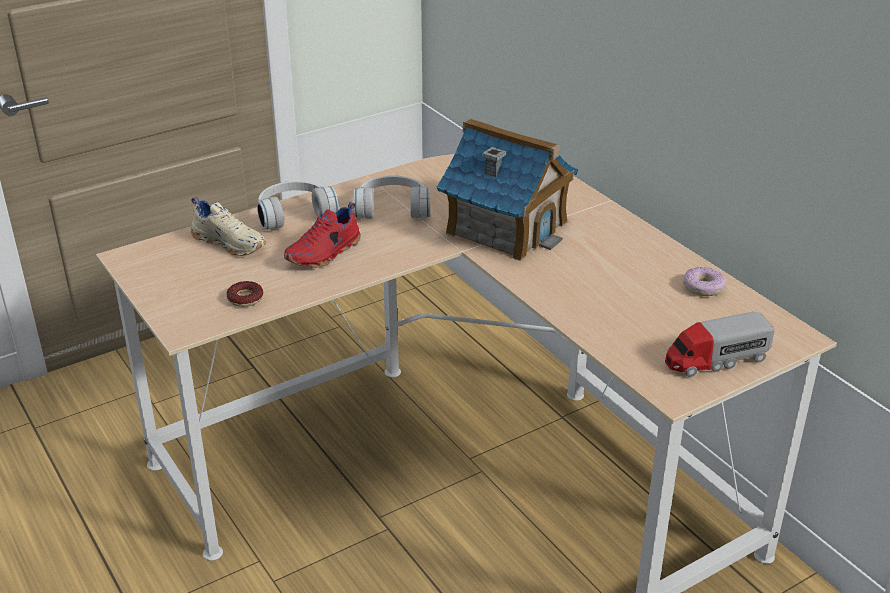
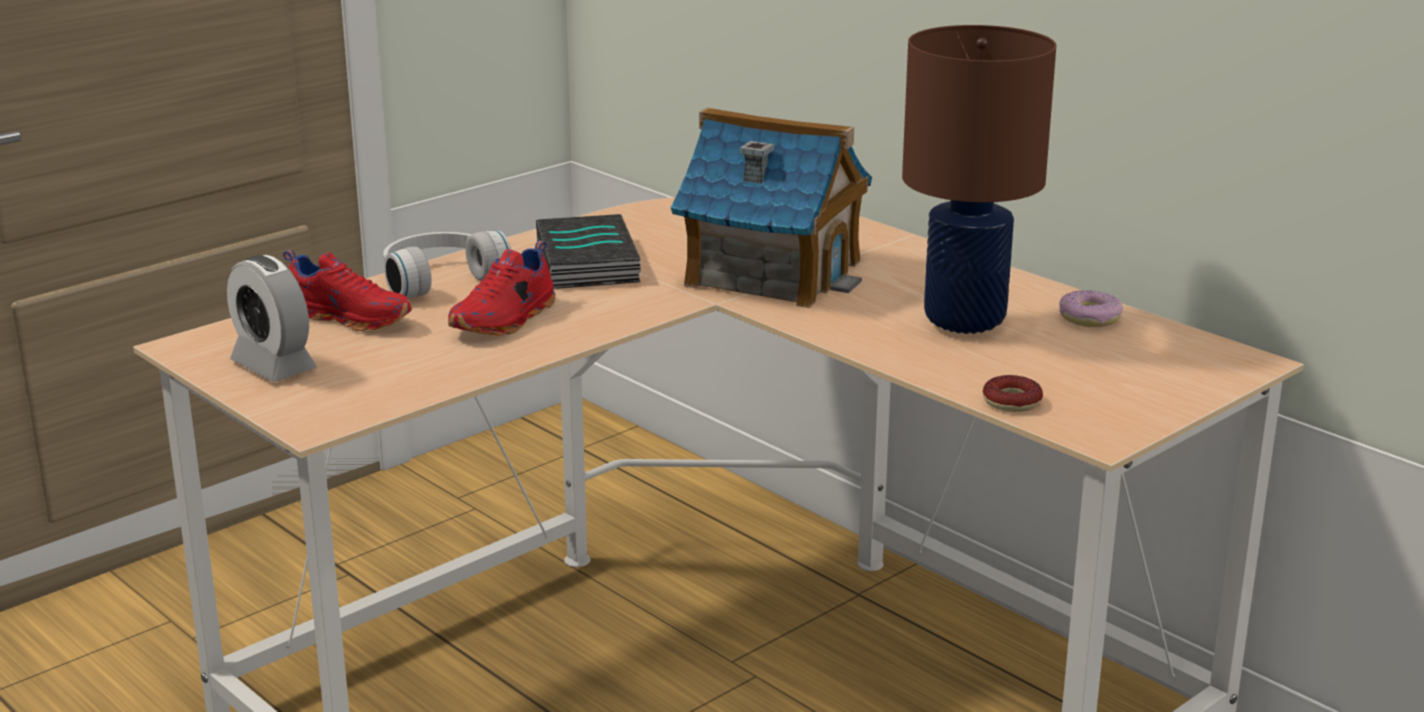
camera: 10 degrees left, 10 degrees down
beige shoe [191,197,266,256] -> red shoe [283,250,412,331]
donut [227,281,263,307] -> donut moved to [983,375,1043,412]
white headphones [353,176,430,219] -> book [536,214,641,289]
toy truck [665,312,775,377] -> none
none -> alarm clock [227,255,317,382]
none -> brown table lamp [902,25,1056,334]

